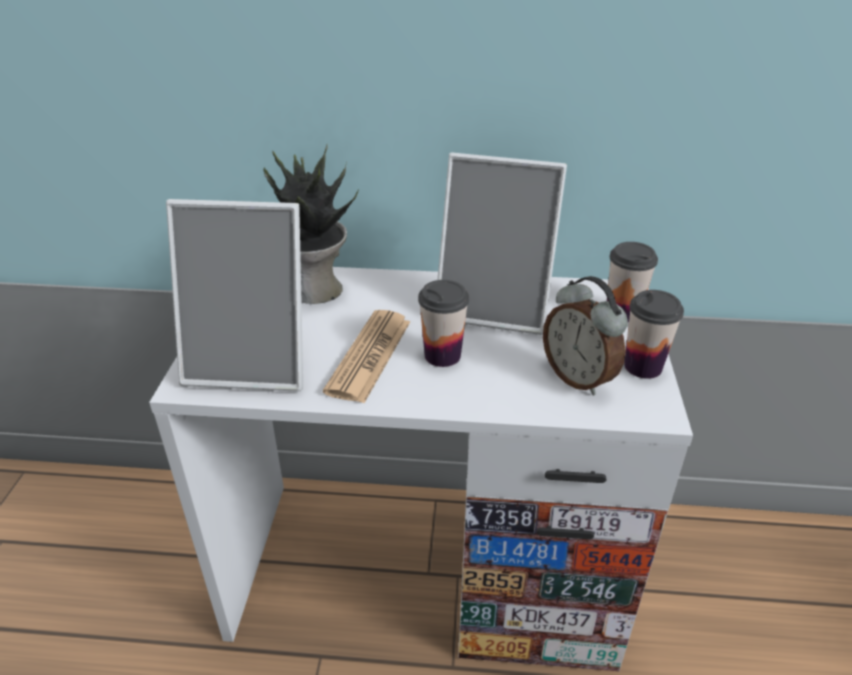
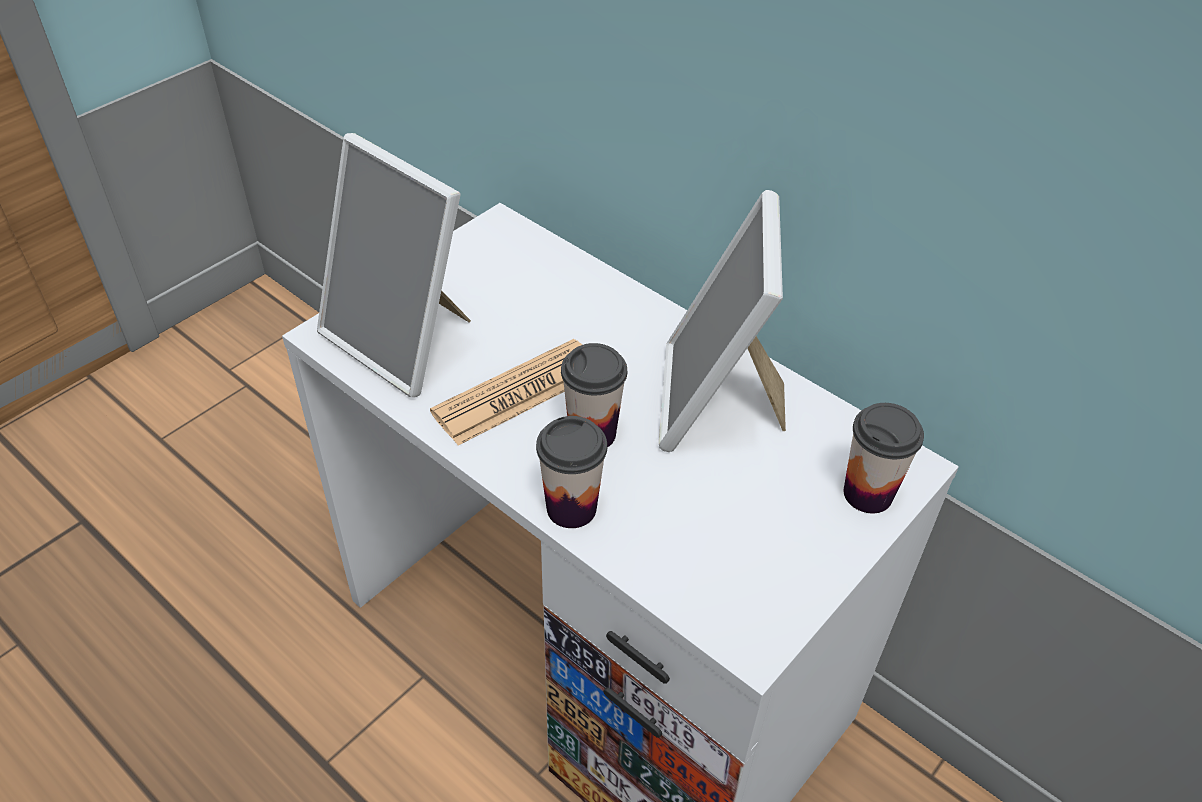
camera: 35 degrees right, 10 degrees up
potted plant [263,145,359,304] -> none
picture frame [437,152,567,335] -> picture frame turned 45 degrees clockwise [659,190,786,452]
alarm clock [543,276,628,396] -> none
cup [624,290,684,379] -> cup moved to [536,416,607,528]

